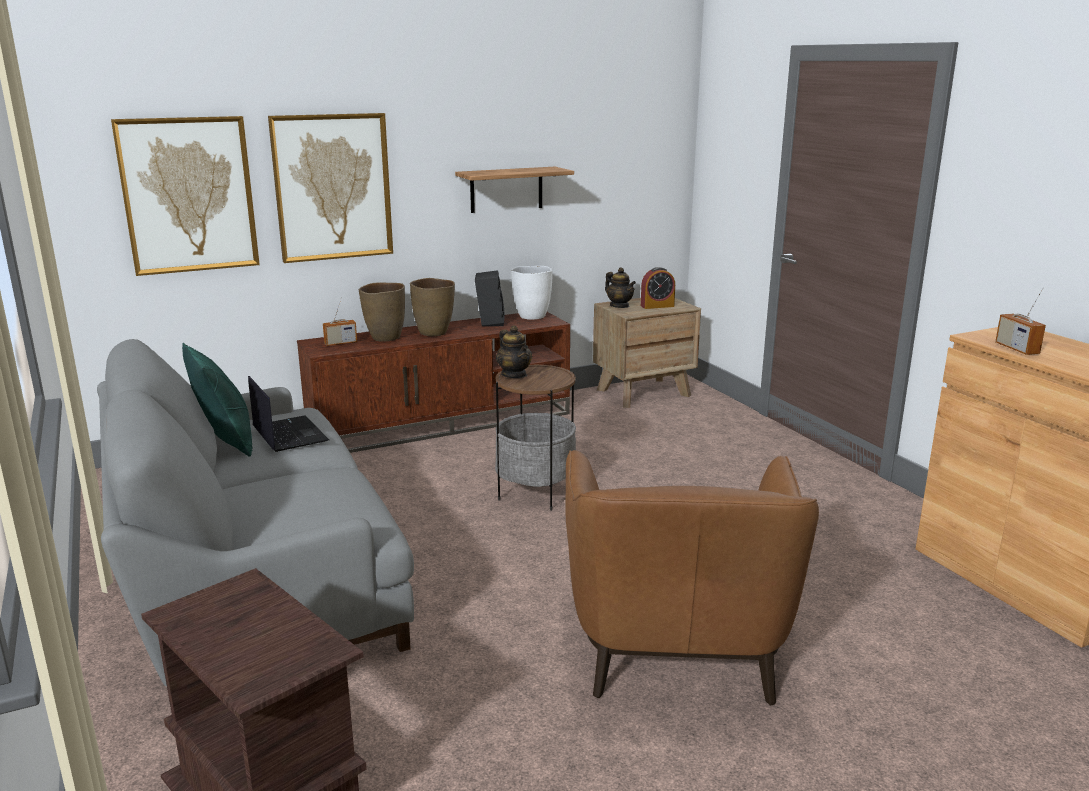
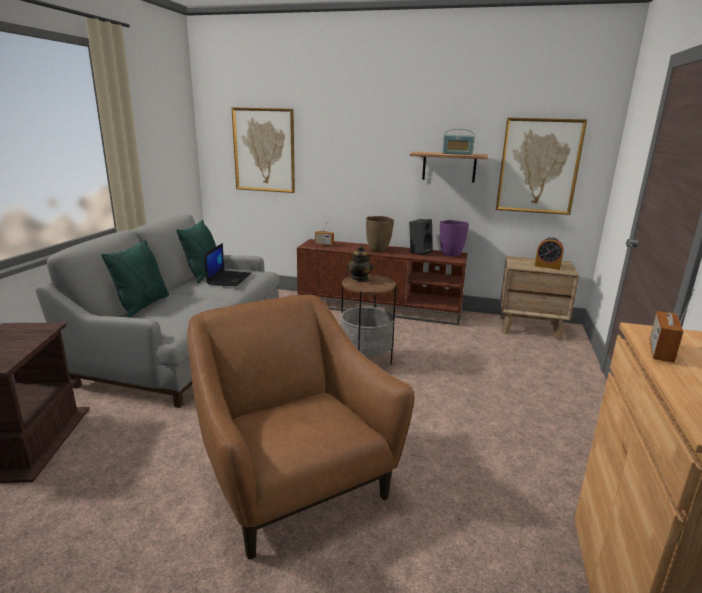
camera: 40 degrees right, 0 degrees up
picture [268,113,393,263] -> picture moved to [496,118,587,215]
brown vase [359,283,405,342] -> none
white vase [511,266,553,320] -> purple vase [440,220,469,257]
brown armchair [565,450,819,705] -> brown armchair turned 105 degrees clockwise [187,295,414,559]
teapot [605,267,636,308] -> none
none -> green pillow [101,240,169,318]
none -> radio [443,129,475,155]

